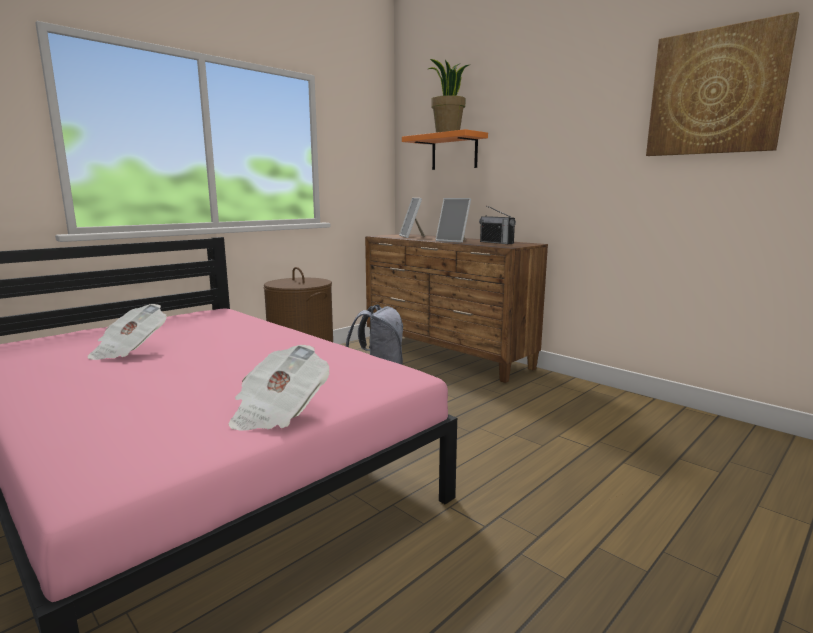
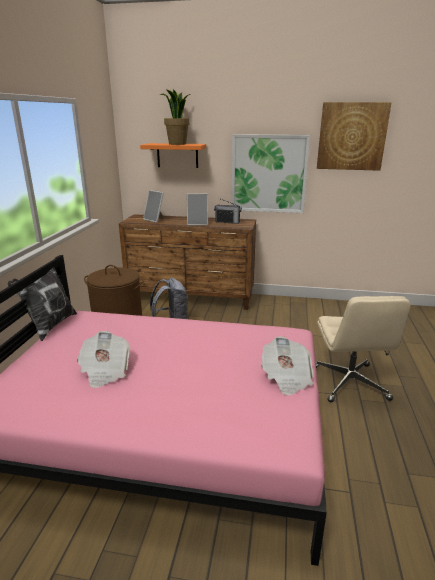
camera: 35 degrees left, 10 degrees up
none -> pillow [8,267,77,341]
none -> picture [231,134,310,213]
none -> beige office chair [316,296,410,402]

